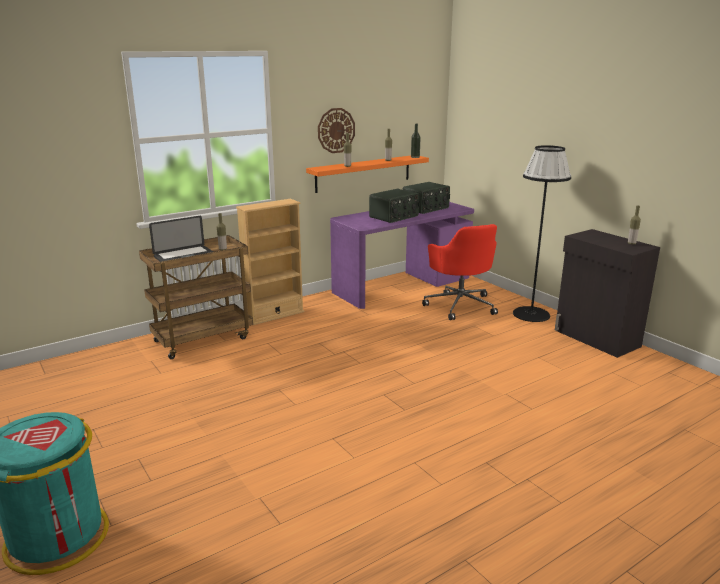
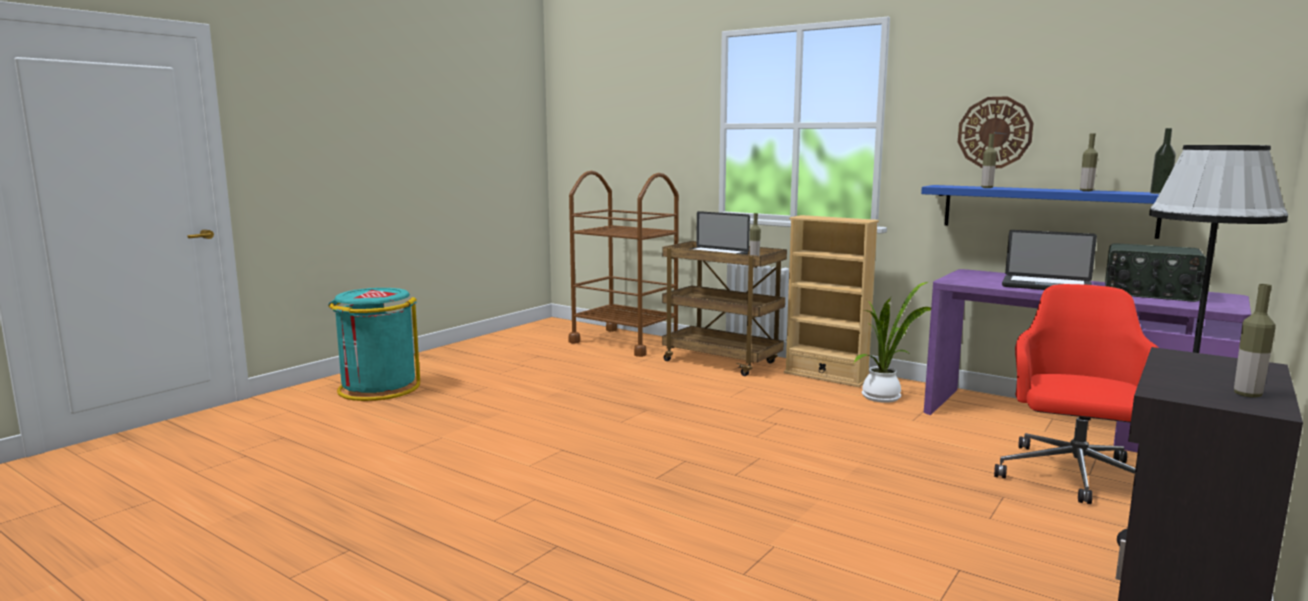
camera: 70 degrees right, 10 degrees down
orange shelf [306,156,429,193] -> blue shelf [921,185,1162,239]
radio [369,189,419,223] -> laptop [1002,230,1097,290]
red office chair [422,224,498,320] -> red office chair turned 150 degrees clockwise [994,284,1158,504]
none -> brown cart [568,171,679,357]
none -> potted plant [854,282,931,403]

